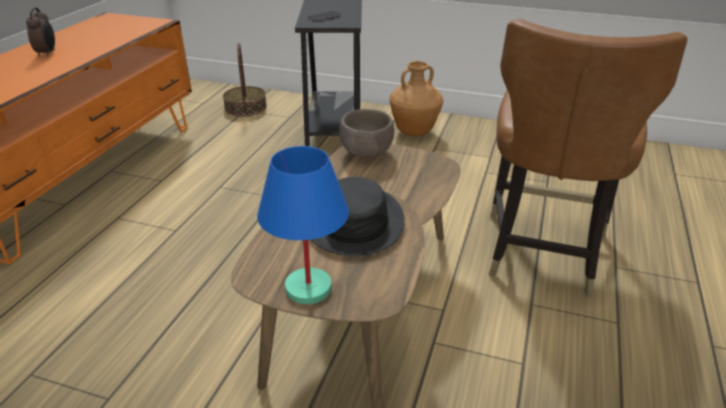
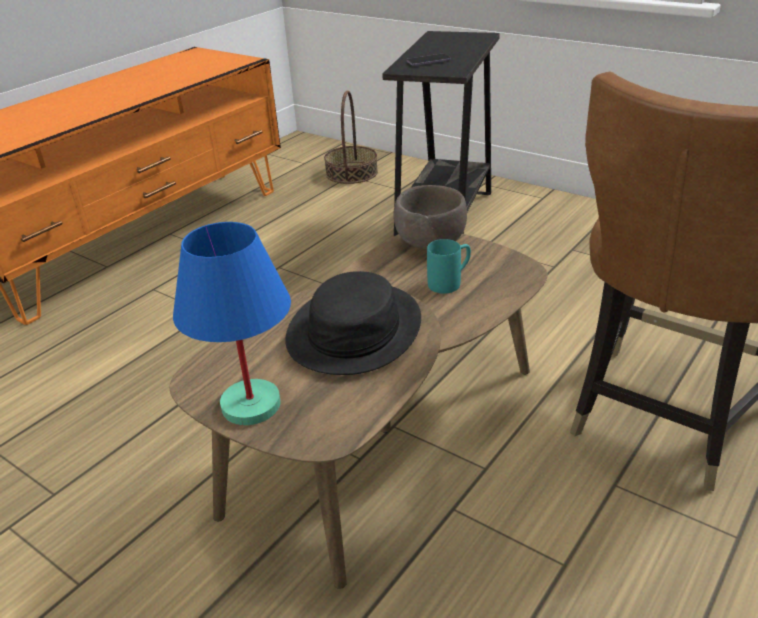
camera: 20 degrees right, 0 degrees up
alarm clock [26,7,55,57] -> none
brown vase [389,61,443,137] -> none
none -> turquoise mug [427,239,471,294]

